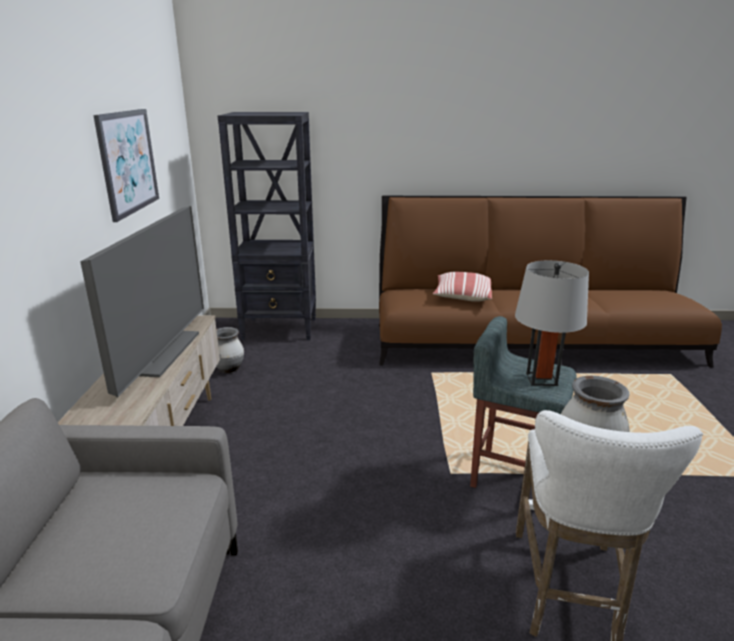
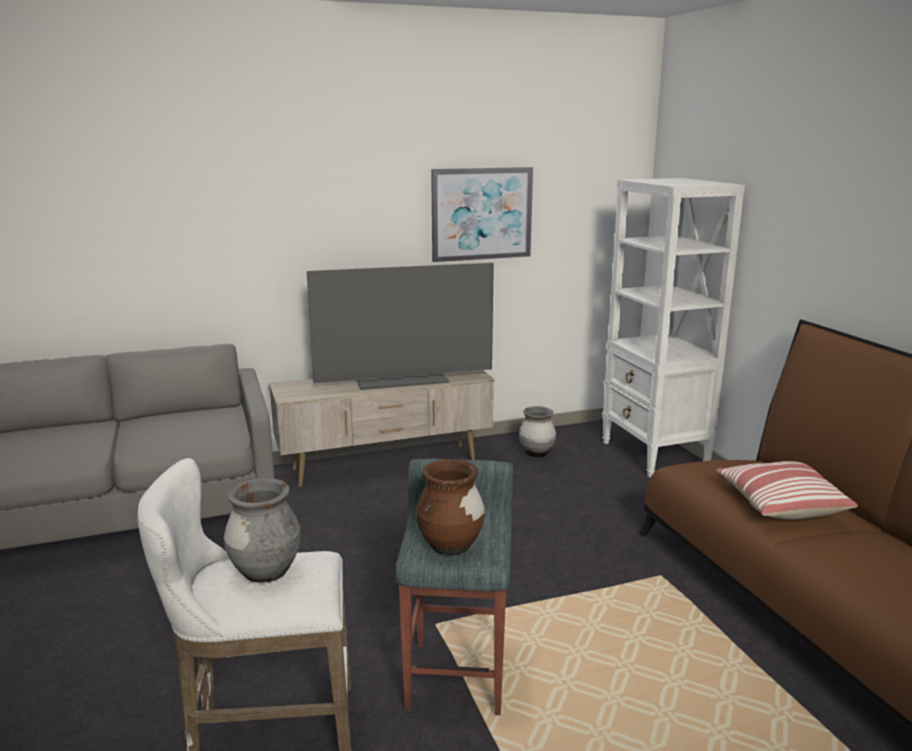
camera: 70 degrees right, 5 degrees down
black bookcase [218,112,316,340] -> white bookcase [602,178,745,477]
grey table lamp [515,260,589,386] -> brown vase [416,459,485,555]

